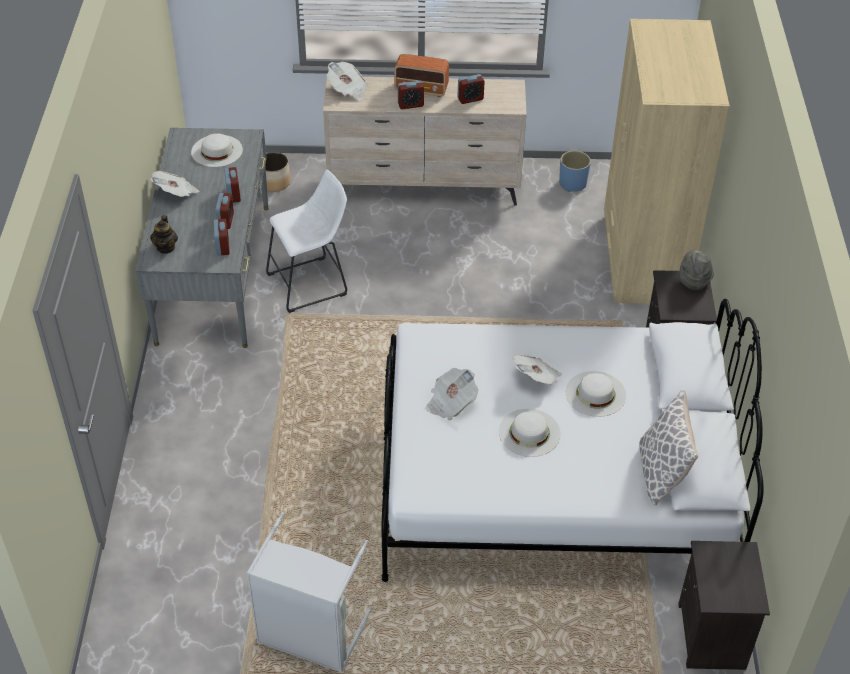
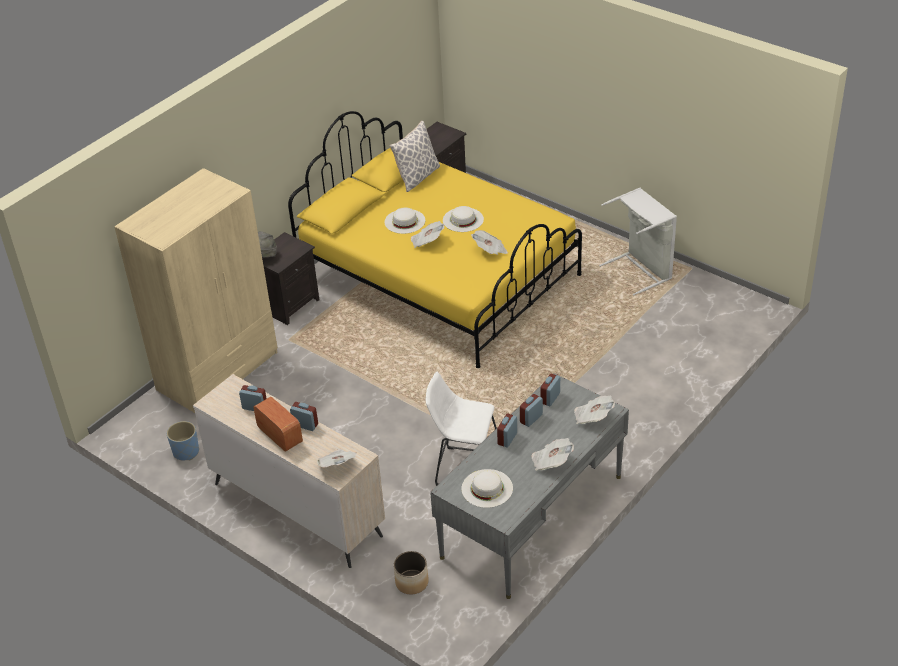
camera: 140 degrees left, 5 degrees down
teapot [150,215,178,254] -> newspaper [574,396,615,424]
white bed [382,298,764,582] -> yellow bed [288,111,582,368]

